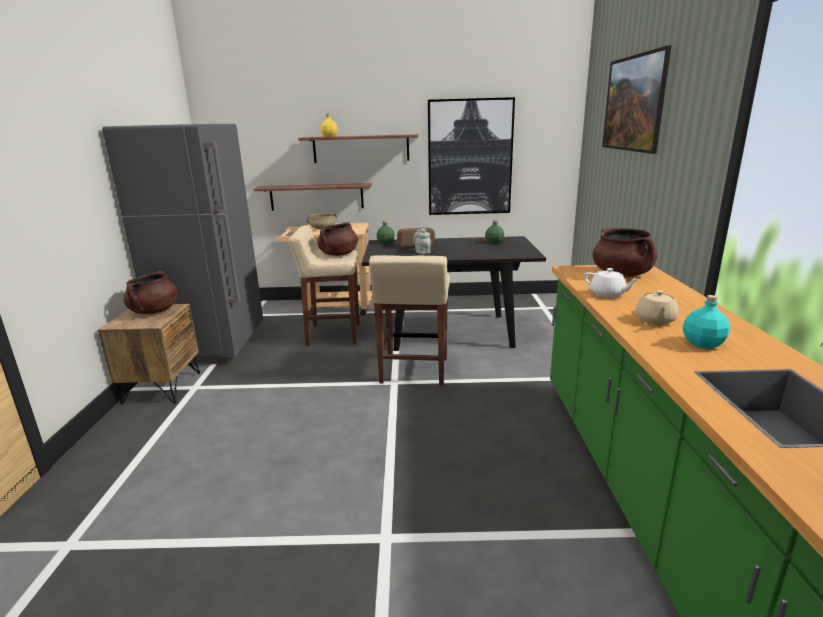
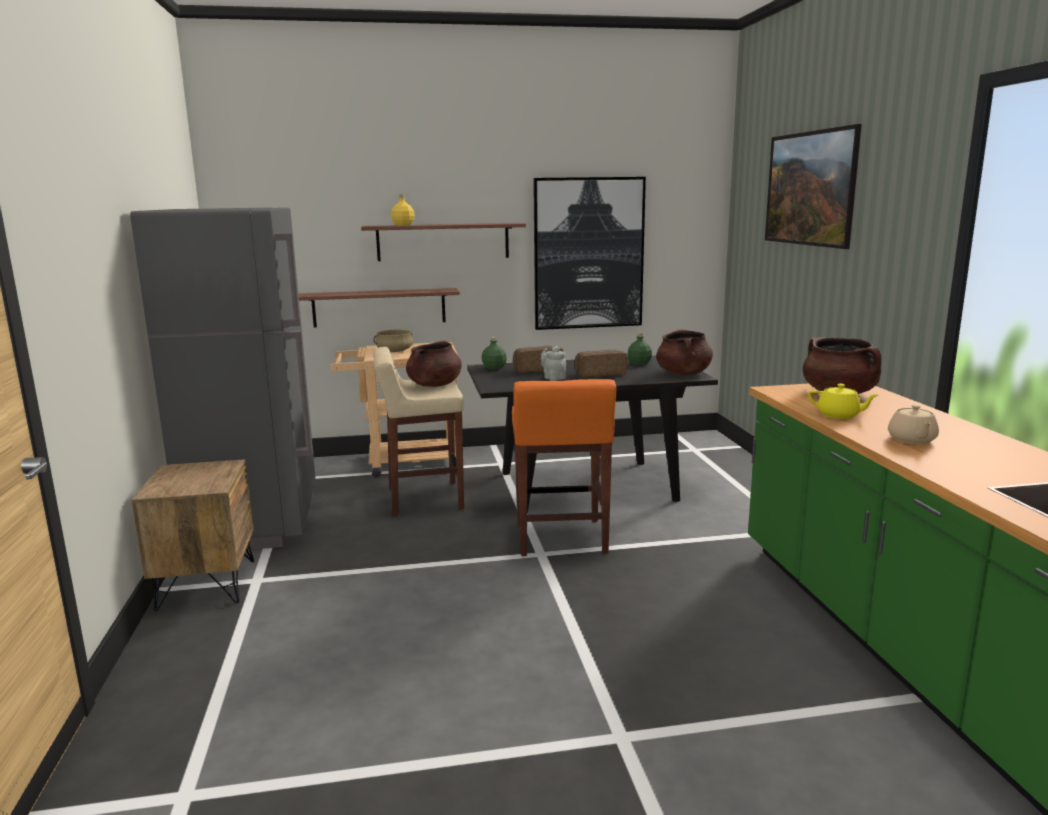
camera: 10 degrees left, 5 degrees down
brown cooking pot [124,271,178,314] -> brown cooking pot moved to [656,330,713,375]
beige stool [369,255,450,386] -> orange stool [512,379,617,556]
white teapot [584,268,639,297] -> yellow teapot [808,384,879,419]
turquoise bottle [683,295,730,349] -> none
none -> bread [574,350,627,378]

